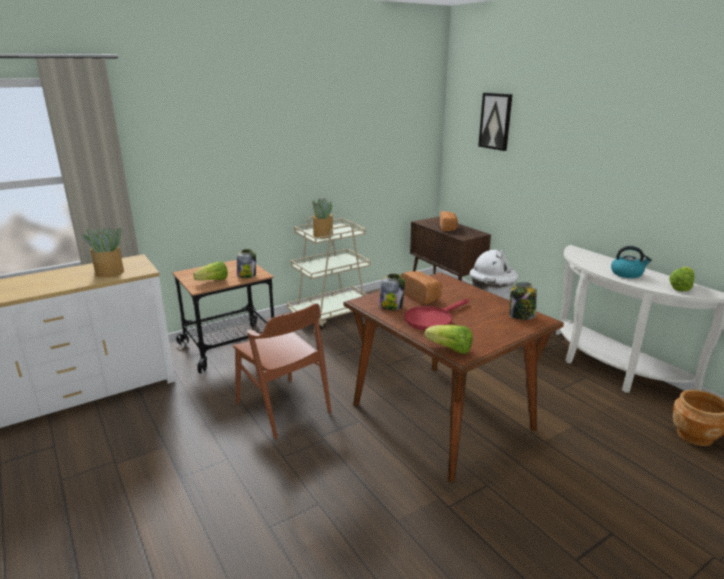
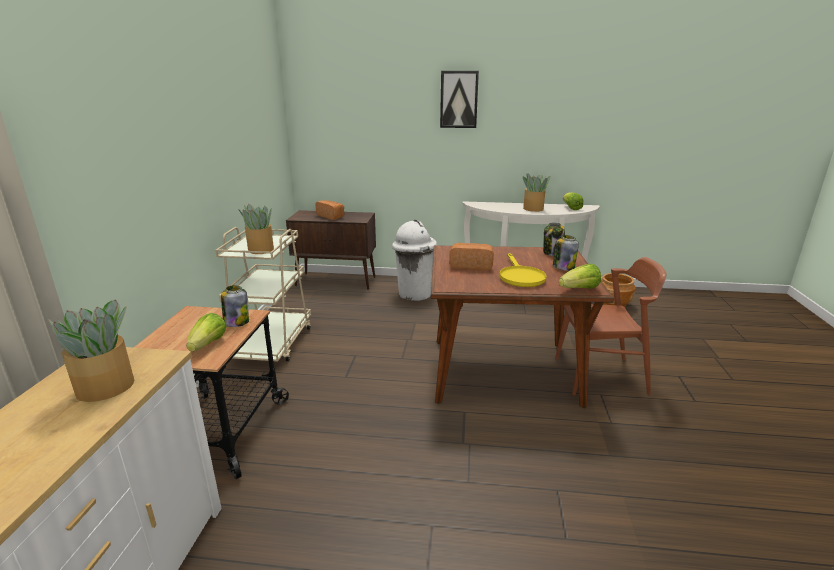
camera: 50 degrees left, 0 degrees up
brown chair [233,304,331,439] -> brown chair moved to [555,257,666,395]
jar [379,274,405,310] -> jar moved to [553,235,579,271]
red frying pan [405,299,469,331] -> yellow frying pan [500,253,547,287]
picture [478,93,512,151] -> picture moved to [440,71,479,128]
kettle [611,246,652,278] -> potted plant [523,173,551,212]

